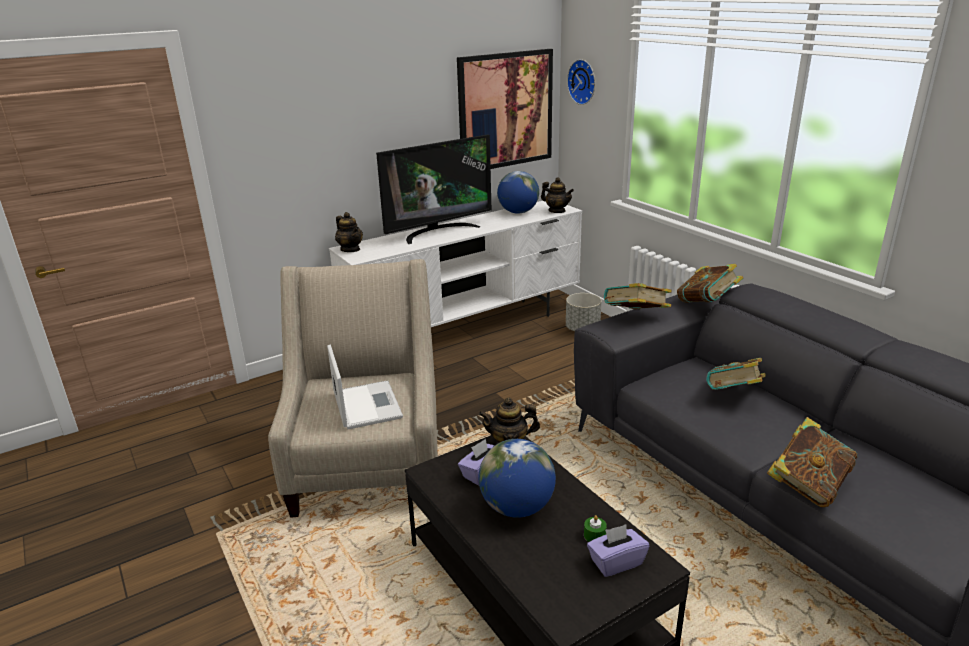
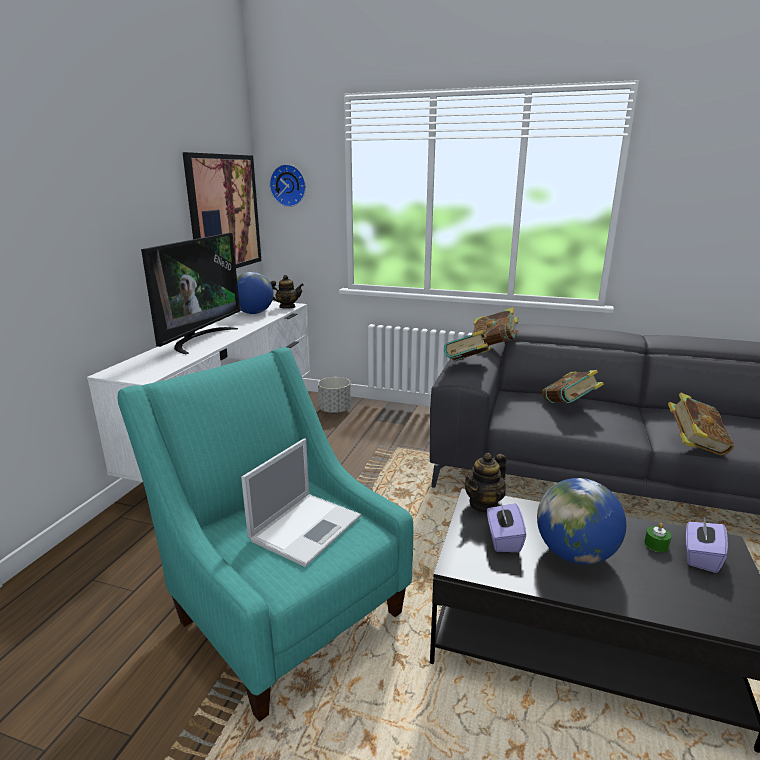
camera: 40 degrees left, 5 degrees down
beige armchair [268,259,438,518] -> turquoise armchair [118,347,414,722]
laptop [327,345,403,429] -> laptop turned 90 degrees clockwise [241,439,361,567]
teapot [335,212,363,252] -> none

